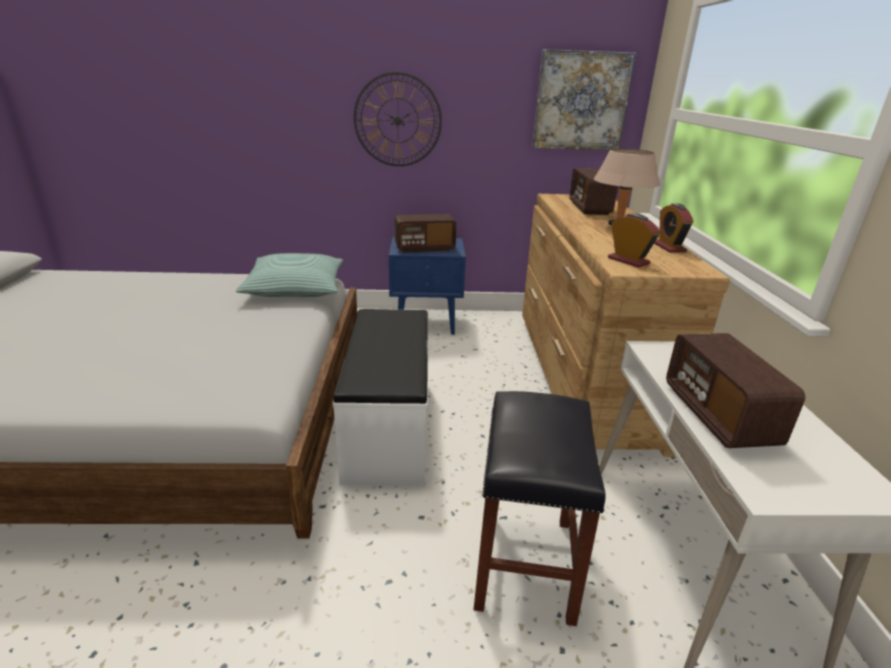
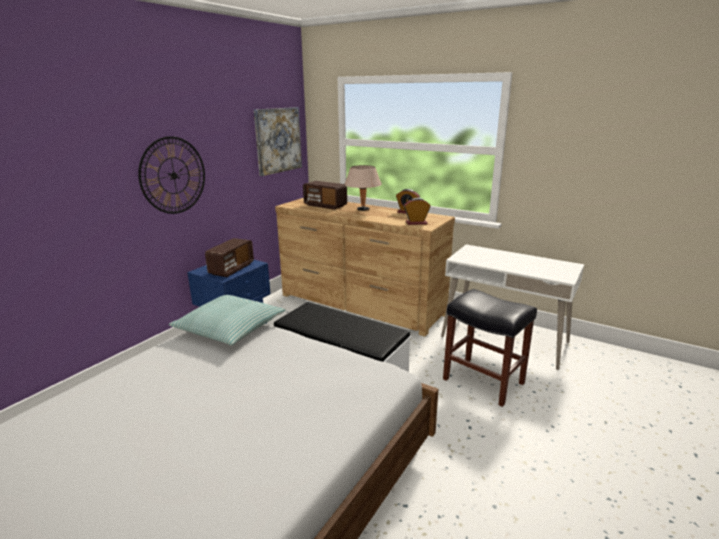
camera: 55 degrees left, 5 degrees down
radio [666,333,805,448] -> none

